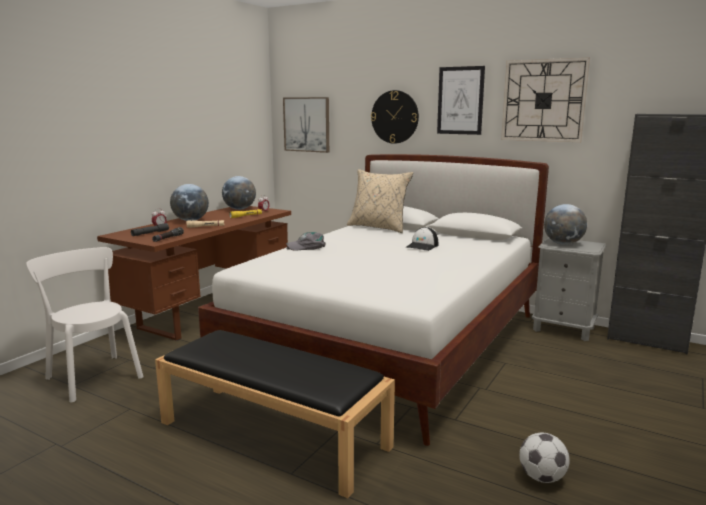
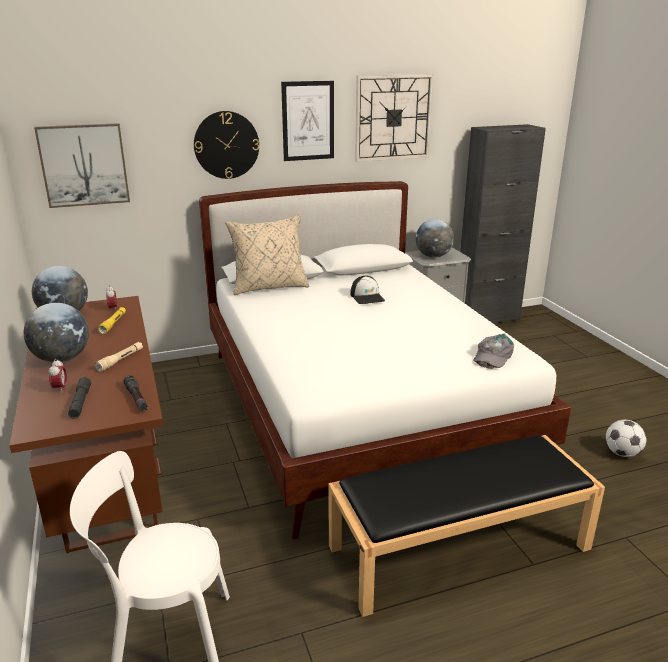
camera: 50 degrees left, 10 degrees up
grey cap [287,232,325,251] -> grey cap moved to [473,334,514,369]

